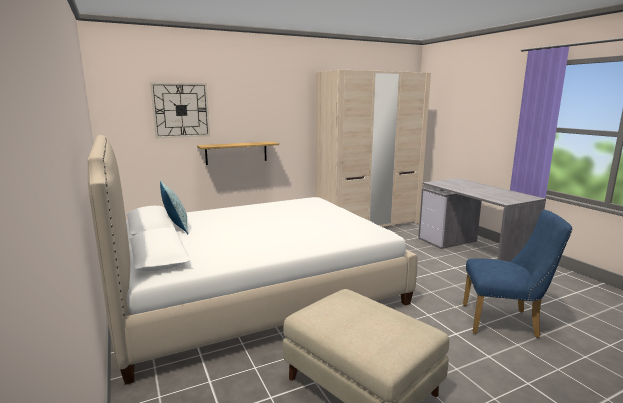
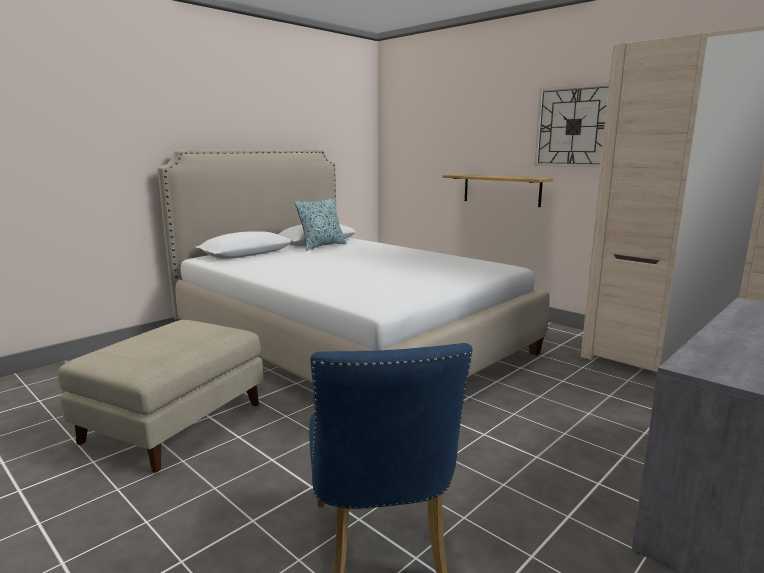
camera: 70 degrees right, 0 degrees up
wall clock [150,82,210,138] -> wall clock moved to [534,83,609,168]

